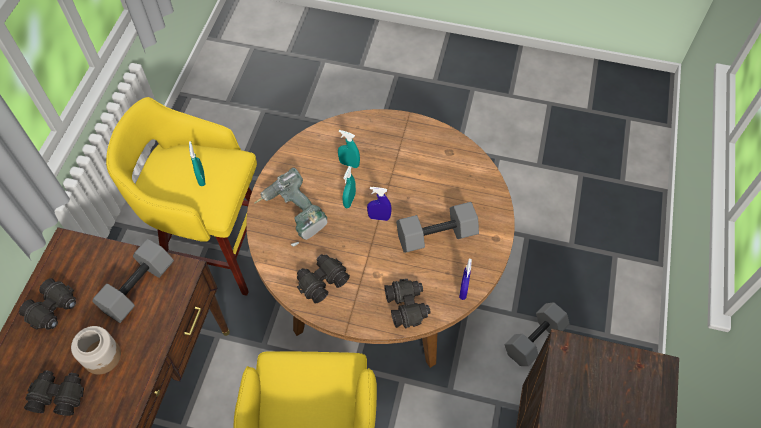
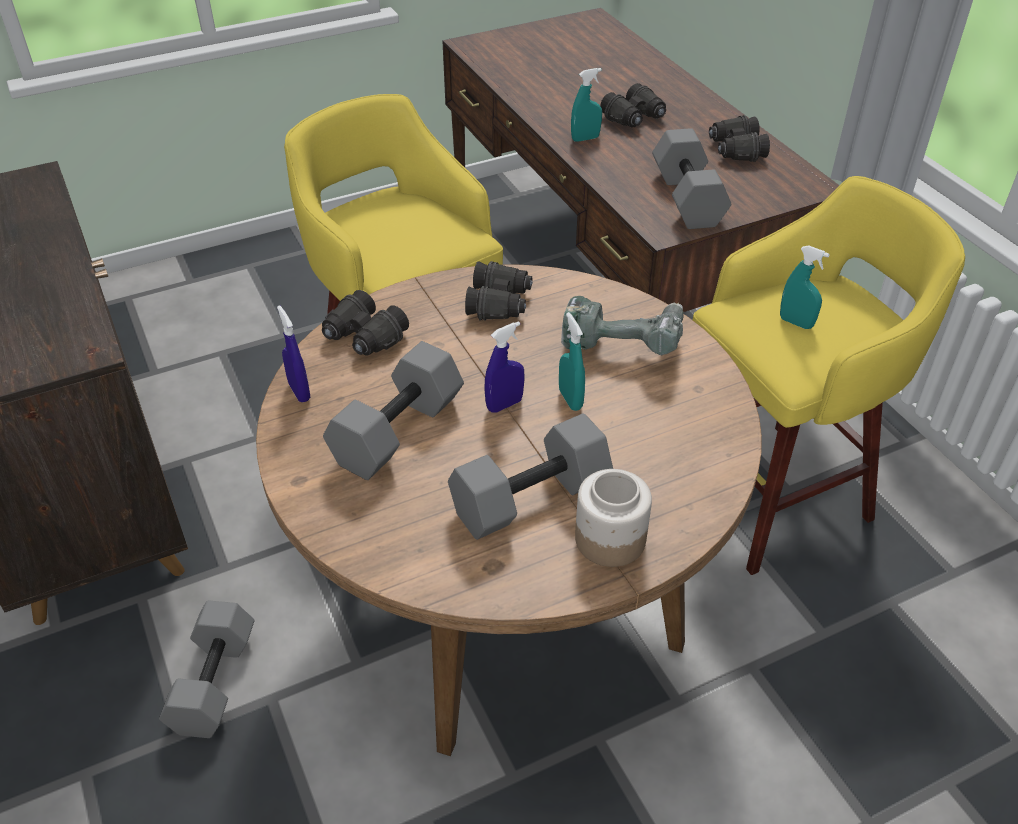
camera: 140 degrees right, 15 degrees down
jar [71,326,121,374] -> jar moved to [575,469,652,567]
turquoise spray bottle [338,130,360,168] -> turquoise spray bottle moved to [571,68,602,142]
none -> grey dumbbell [448,413,613,540]

